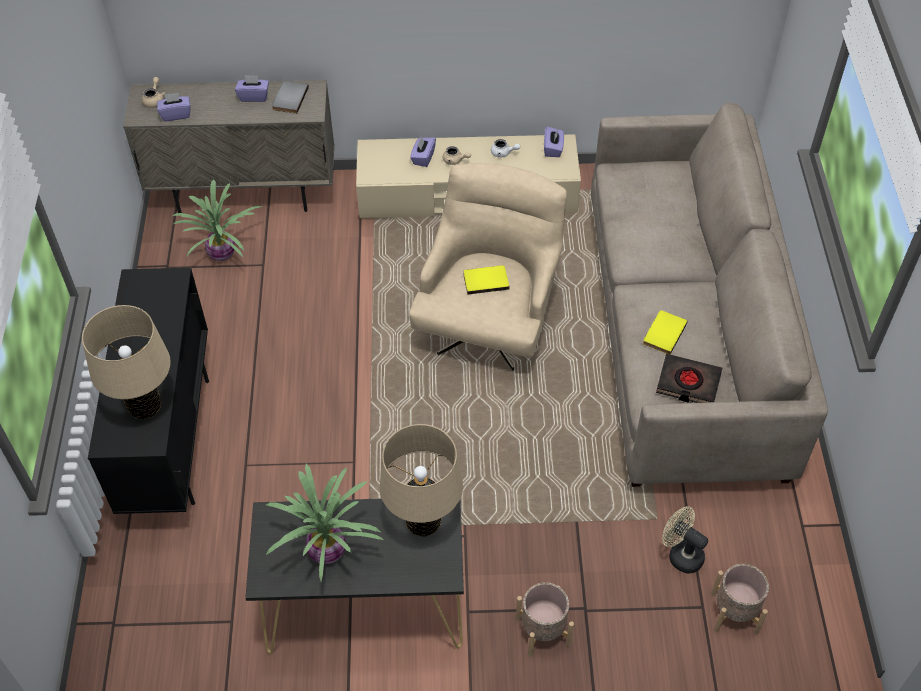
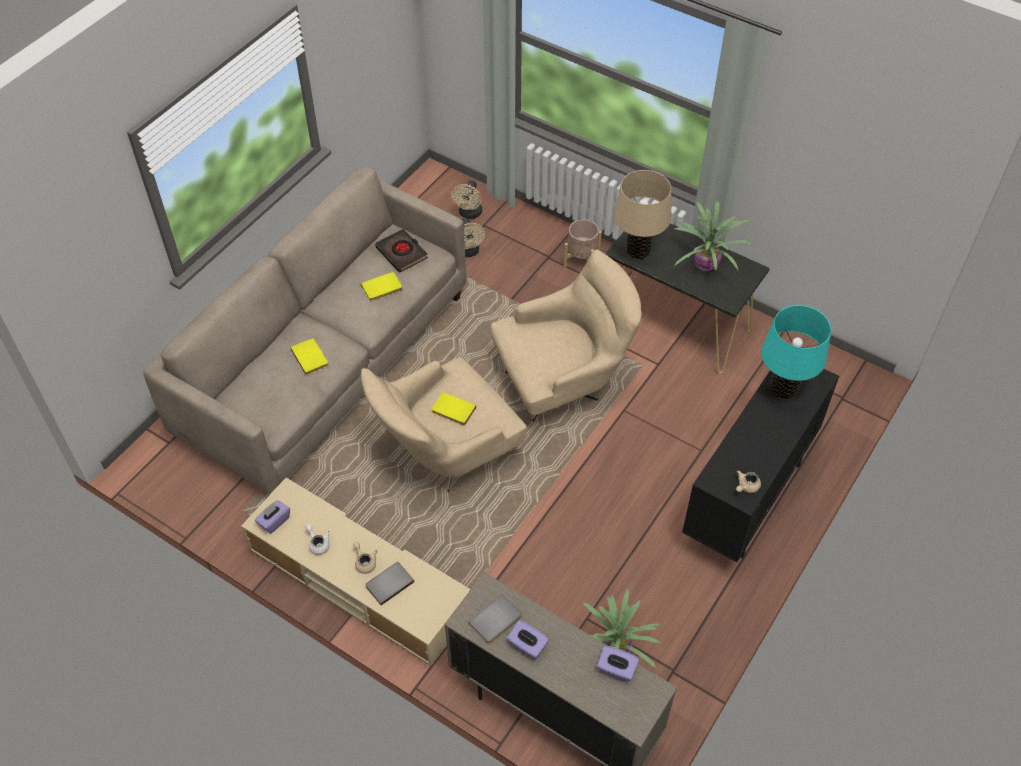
camera: 145 degrees left, 0 degrees up
beige table lamp [82,305,171,419] -> turquoise table lamp [761,305,831,400]
beige teapot [142,77,166,108] -> beige teapot moved to [736,470,761,493]
purple tissue box [410,137,436,167] -> grey book [365,562,414,605]
beige planter [711,564,769,634] -> beige fan [451,180,482,219]
none -> yellow book [291,338,328,375]
none -> beige armchair [491,249,642,421]

